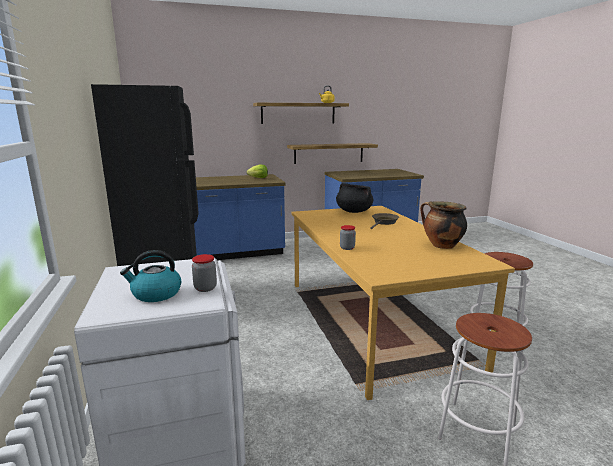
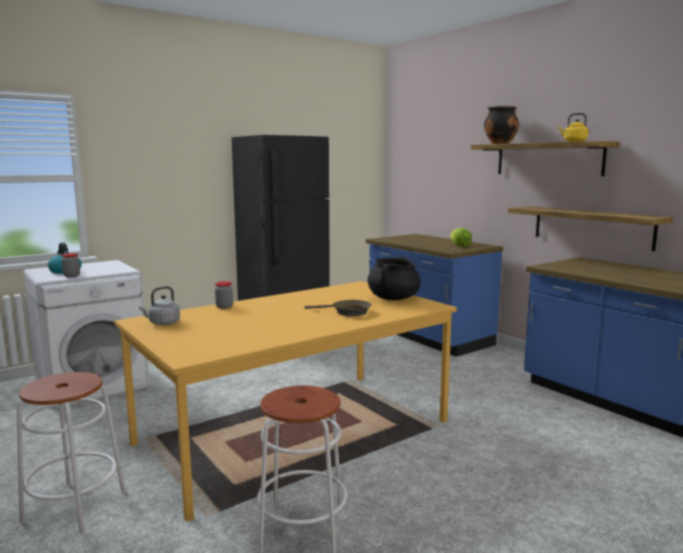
camera: 70 degrees right, 5 degrees down
cooking pot [420,201,467,249] -> cooking pot moved to [484,106,519,144]
none -> grey kettle [139,286,180,325]

